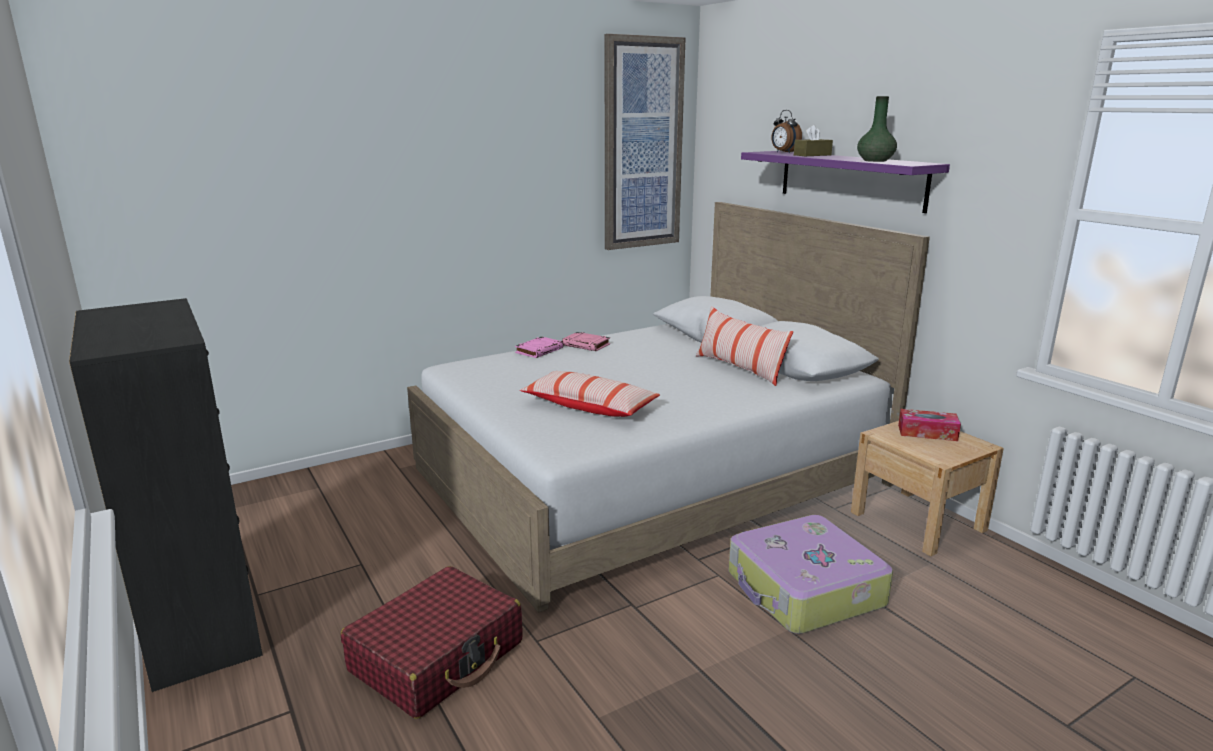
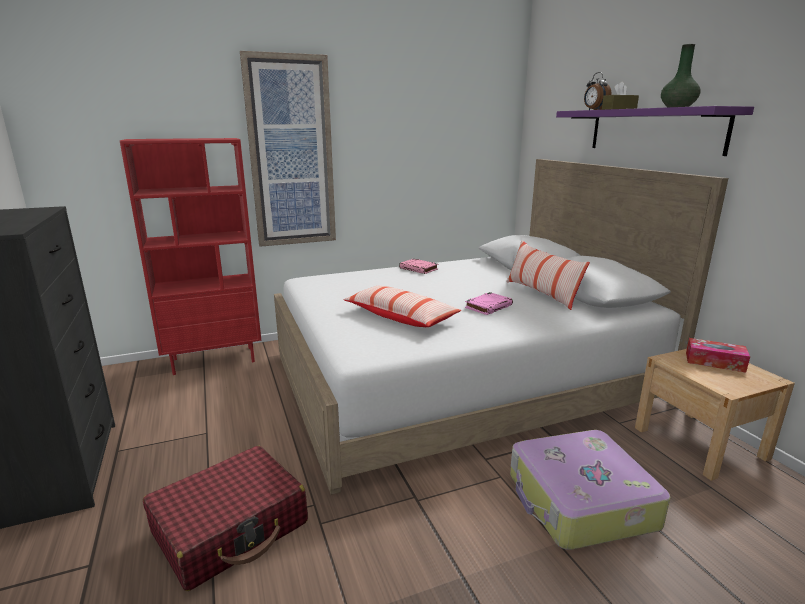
camera: 10 degrees right, 0 degrees up
pink book [515,337,564,358] -> pink book moved to [465,292,513,315]
picture [605,34,686,250] -> picture moved to [240,51,336,247]
none -> red bookcase [120,138,261,375]

